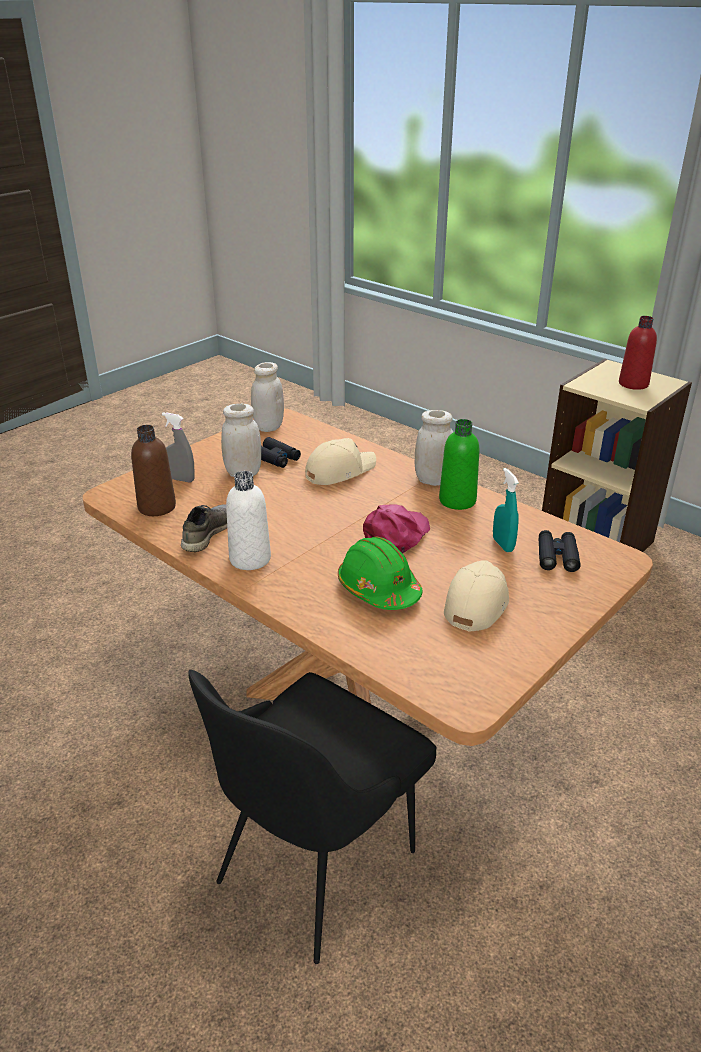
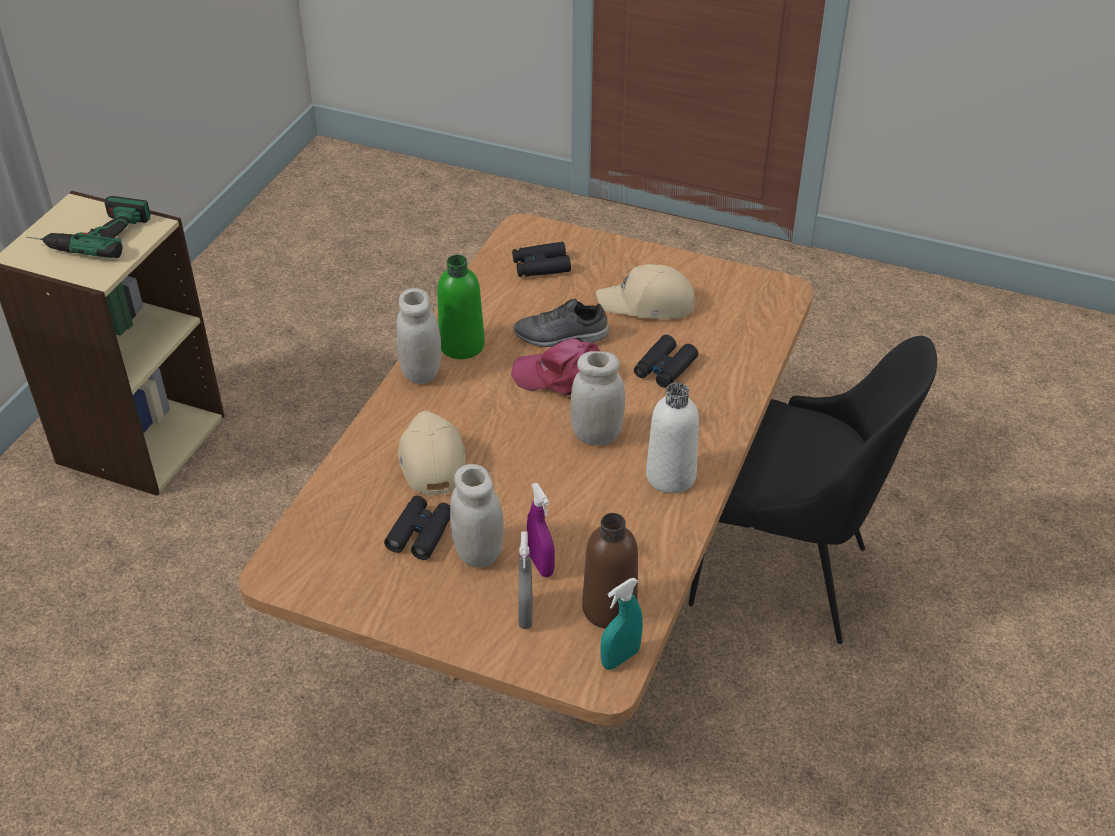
camera: 110 degrees left, 10 degrees up
grey shoe [181,504,227,552] -> grey shoe moved to [513,299,610,347]
white jar [251,362,284,432] -> white jar moved to [570,351,625,445]
beige cap [305,438,376,485] -> beige cap turned 45 degrees clockwise [398,411,465,495]
green hard hat [338,537,423,610] -> black binoculars [634,335,698,388]
turquoise spray bottle [493,468,519,552] -> turquoise spray bottle moved to [600,578,643,670]
red bottle [619,316,657,390] -> power drill [26,196,150,258]
none -> purple spray bottle [527,483,555,577]

